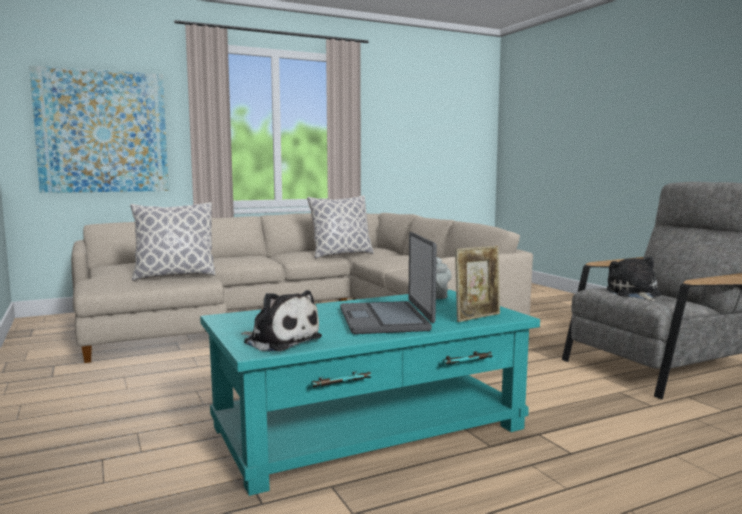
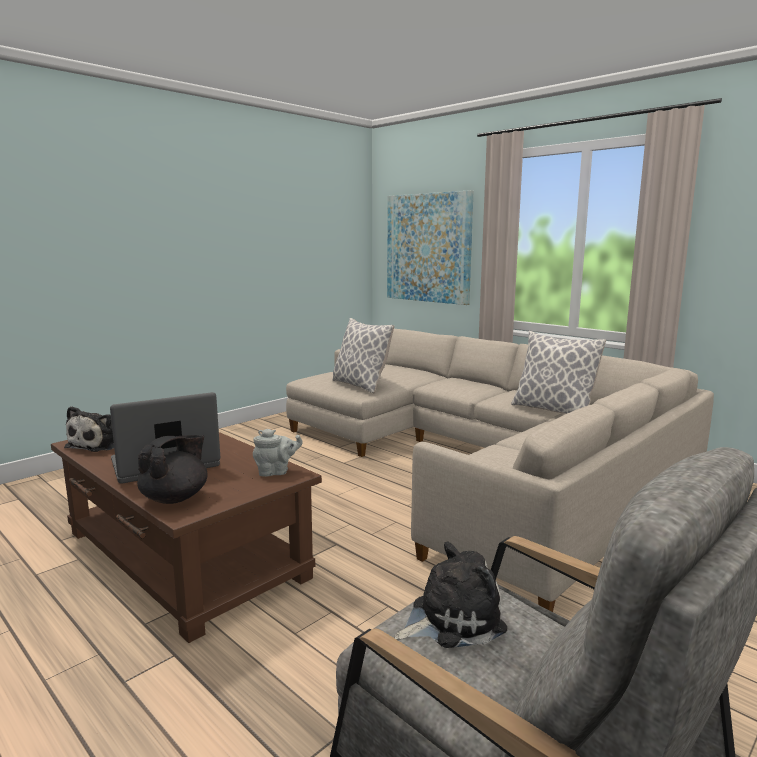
camera: 70 degrees right, 5 degrees up
turquoise coffee table [200,290,540,496] -> brown coffee table [51,432,322,643]
picture frame [455,246,500,322] -> black teapot [137,435,207,504]

